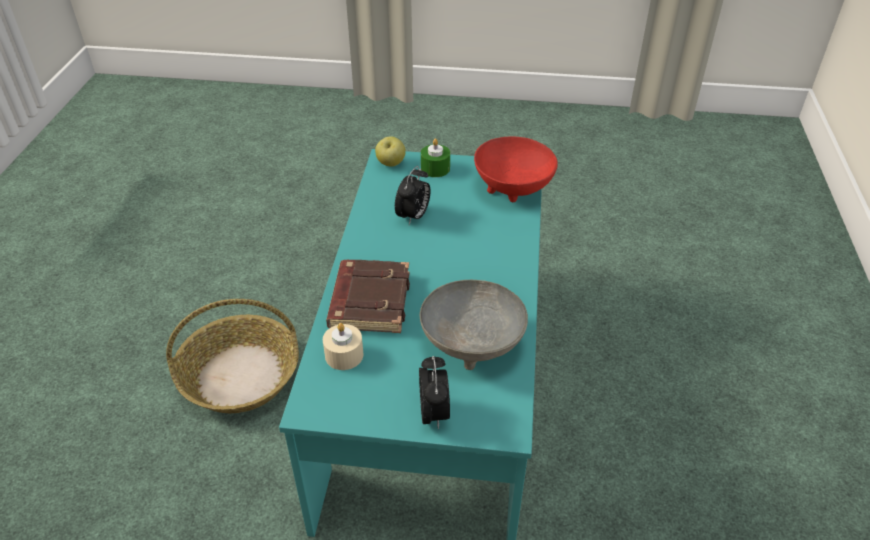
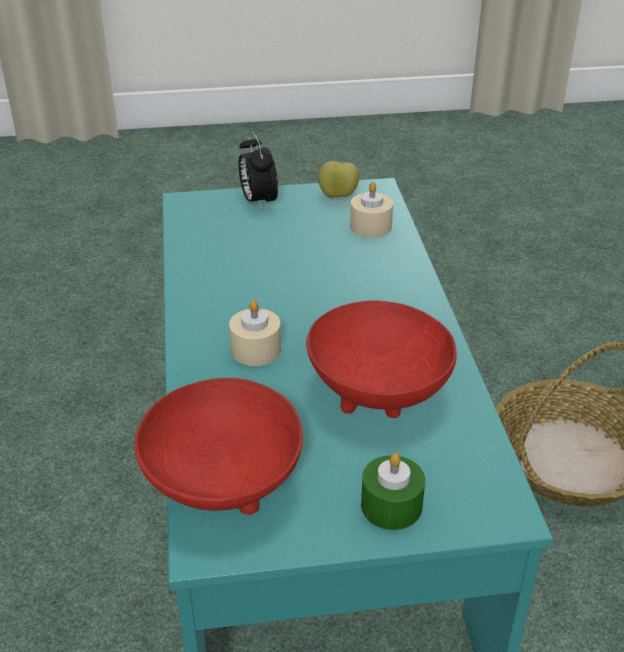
camera: 165 degrees right, 5 degrees down
brown book [326,260,410,333] -> none
apple [375,136,406,167] -> apple moved to [318,161,359,198]
alarm clock [395,166,431,225] -> red bowl [306,301,457,418]
grey bowl [420,280,528,370] -> none
none -> beige candle [229,300,281,366]

